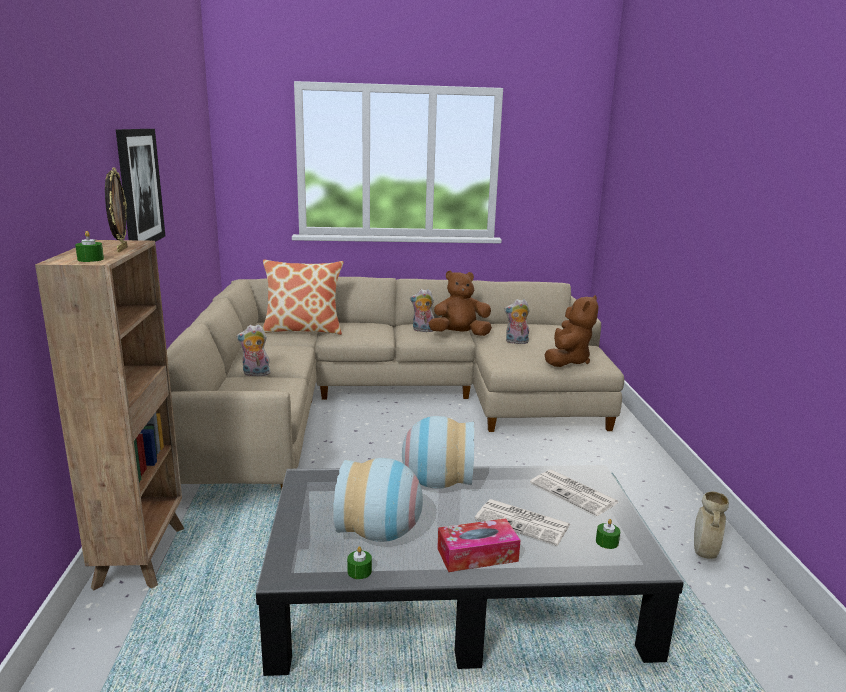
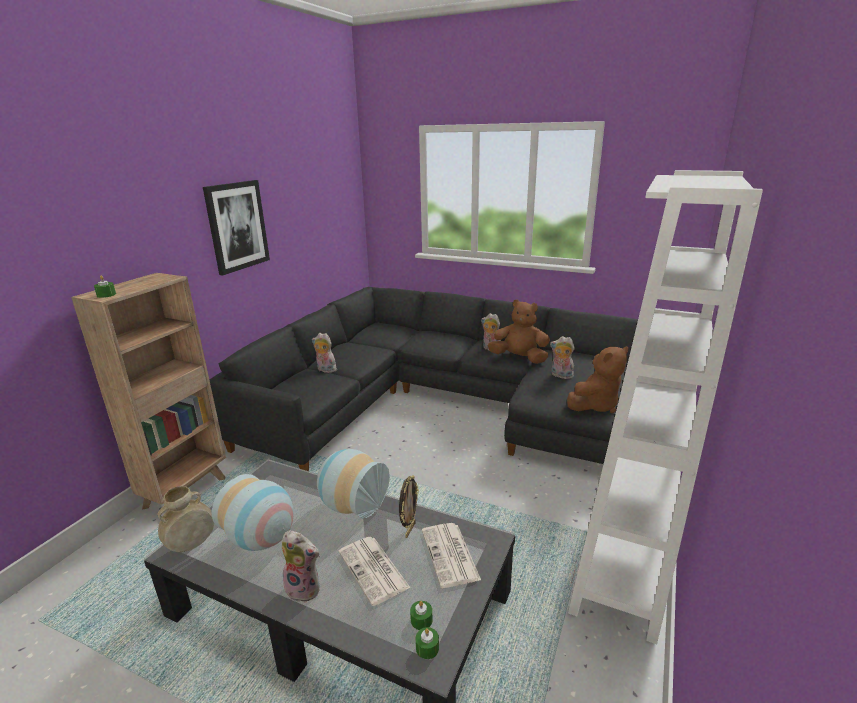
camera: 30 degrees right, 5 degrees up
picture frame [105,167,127,252] -> picture frame moved to [399,475,419,538]
beige sofa [167,277,624,490] -> black sofa [210,287,638,471]
pillow [262,259,344,335] -> none
green candle [347,546,372,579] -> green candle moved to [416,627,439,659]
tissue box [437,518,521,572] -> plush toy [281,530,320,603]
beige vase [694,491,729,559] -> beige vase moved to [158,486,214,552]
none -> white bookcase [568,170,763,644]

